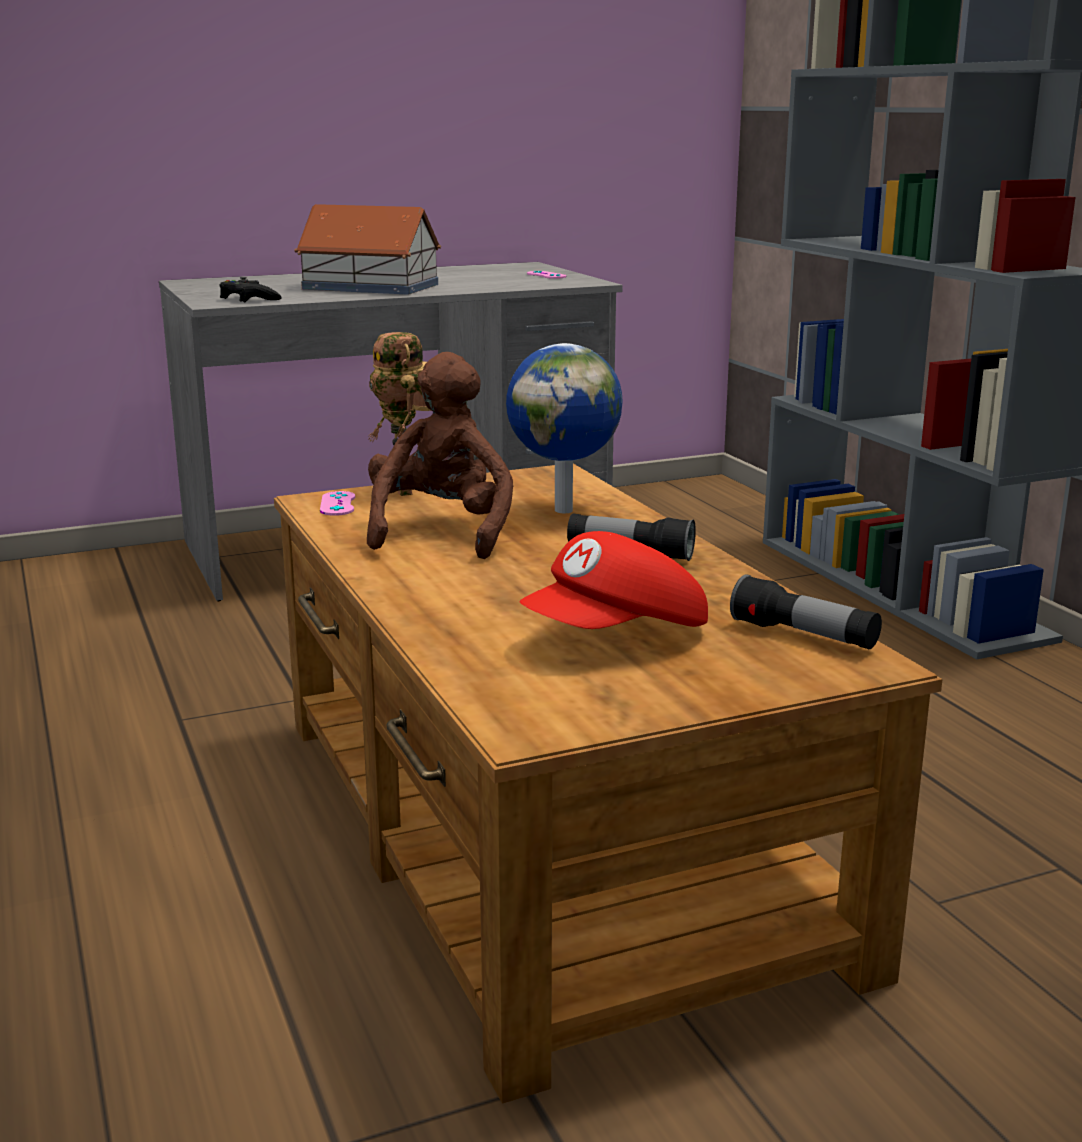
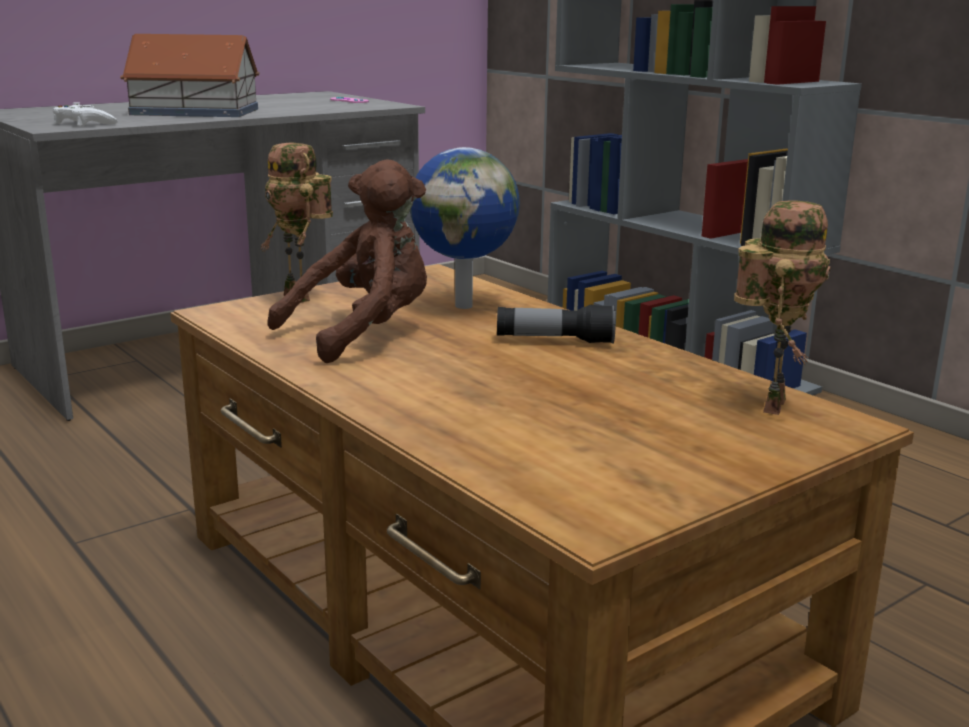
camera: 15 degrees left, 0 degrees up
black game controller [219,277,282,302] -> white game controller [53,102,118,126]
pink game controller [320,491,355,516] -> none
brown plush toy [367,352,513,559] -> brown plush toy turned 60 degrees clockwise [267,159,427,363]
red cap [520,531,708,629] -> none
flashlight [730,574,882,649] -> toy robot [734,201,831,415]

